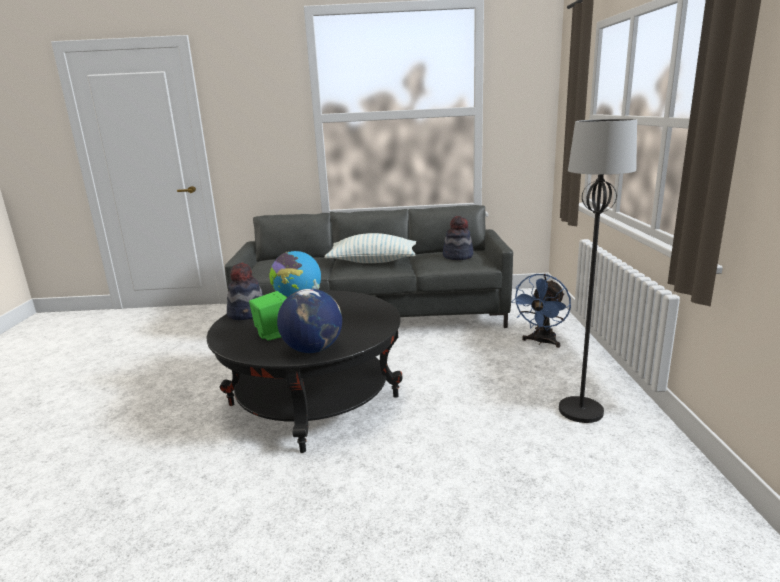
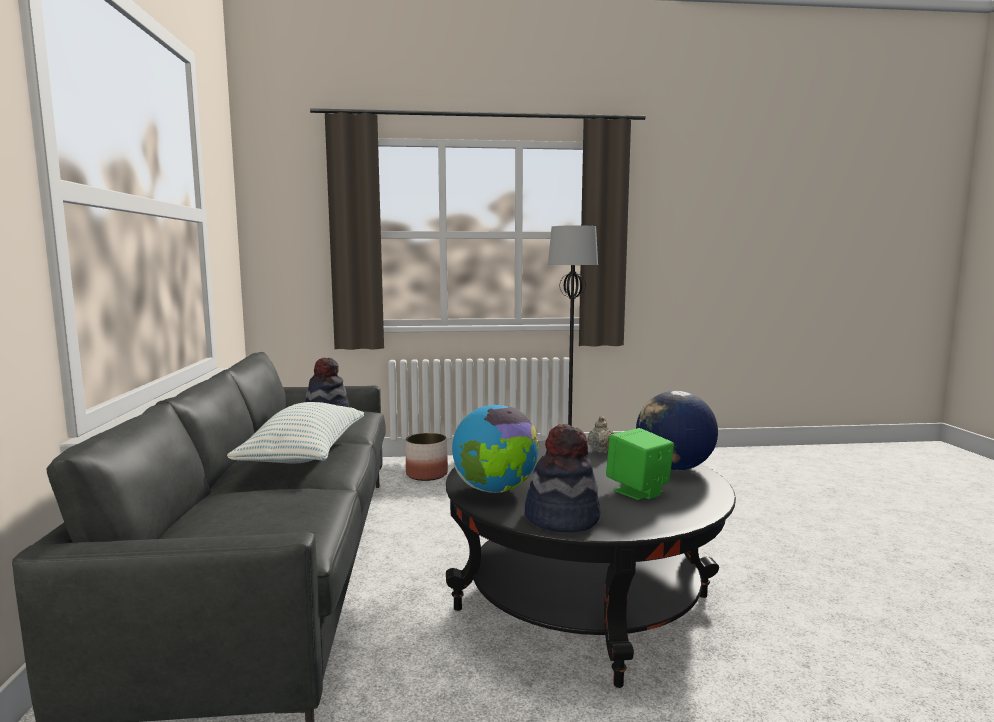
camera: 95 degrees left, 10 degrees down
blue fan [511,274,571,348] -> planter [406,433,448,481]
none -> beige teapot [587,416,614,453]

